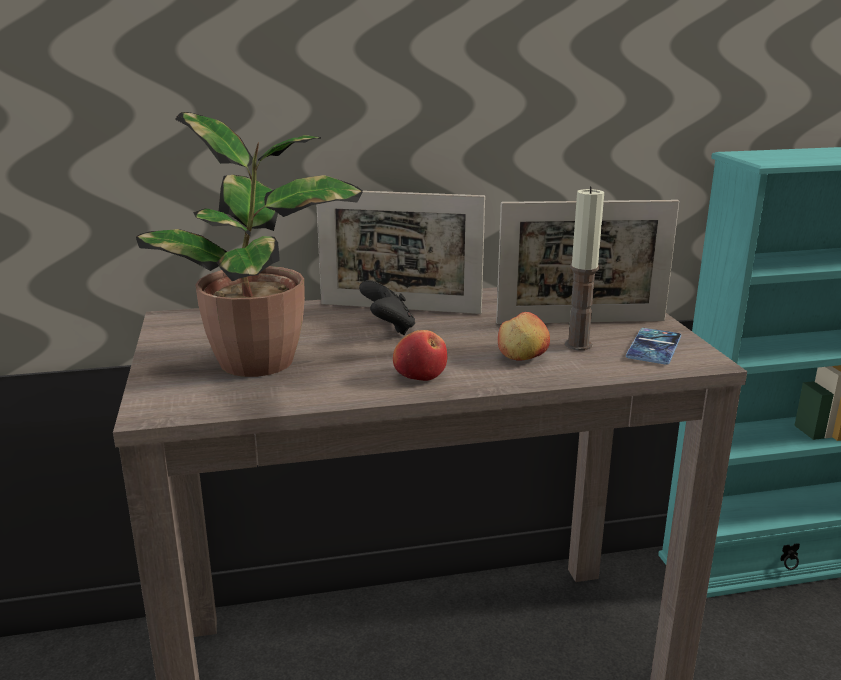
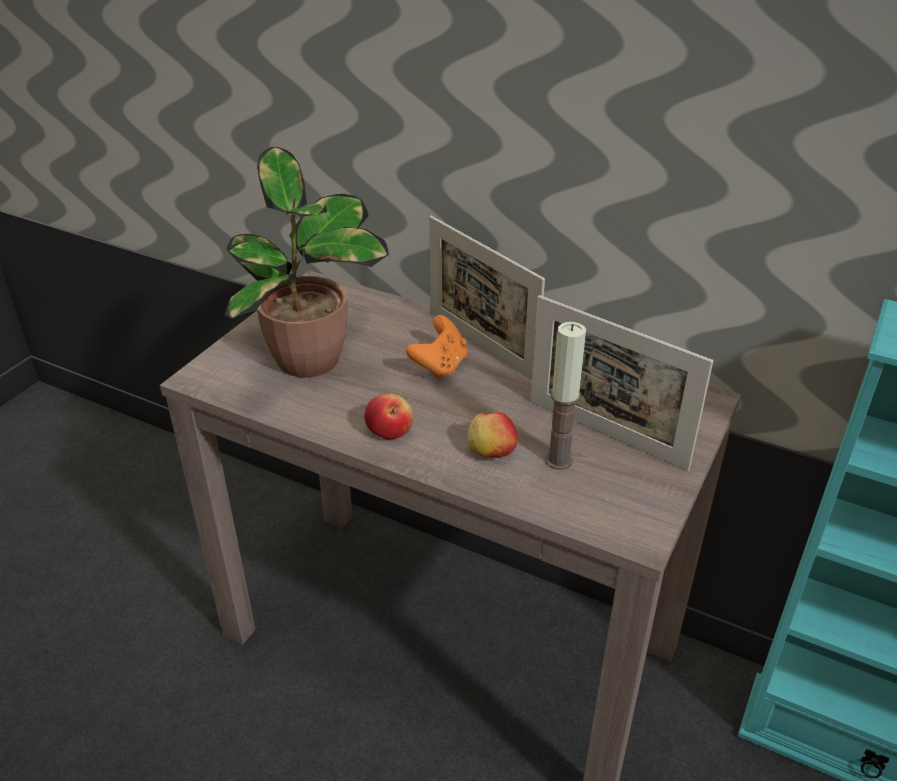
camera: 40 degrees right, 15 degrees up
black game controller [359,280,415,335] -> orange game controller [406,315,468,380]
phone [626,328,681,365] -> none

